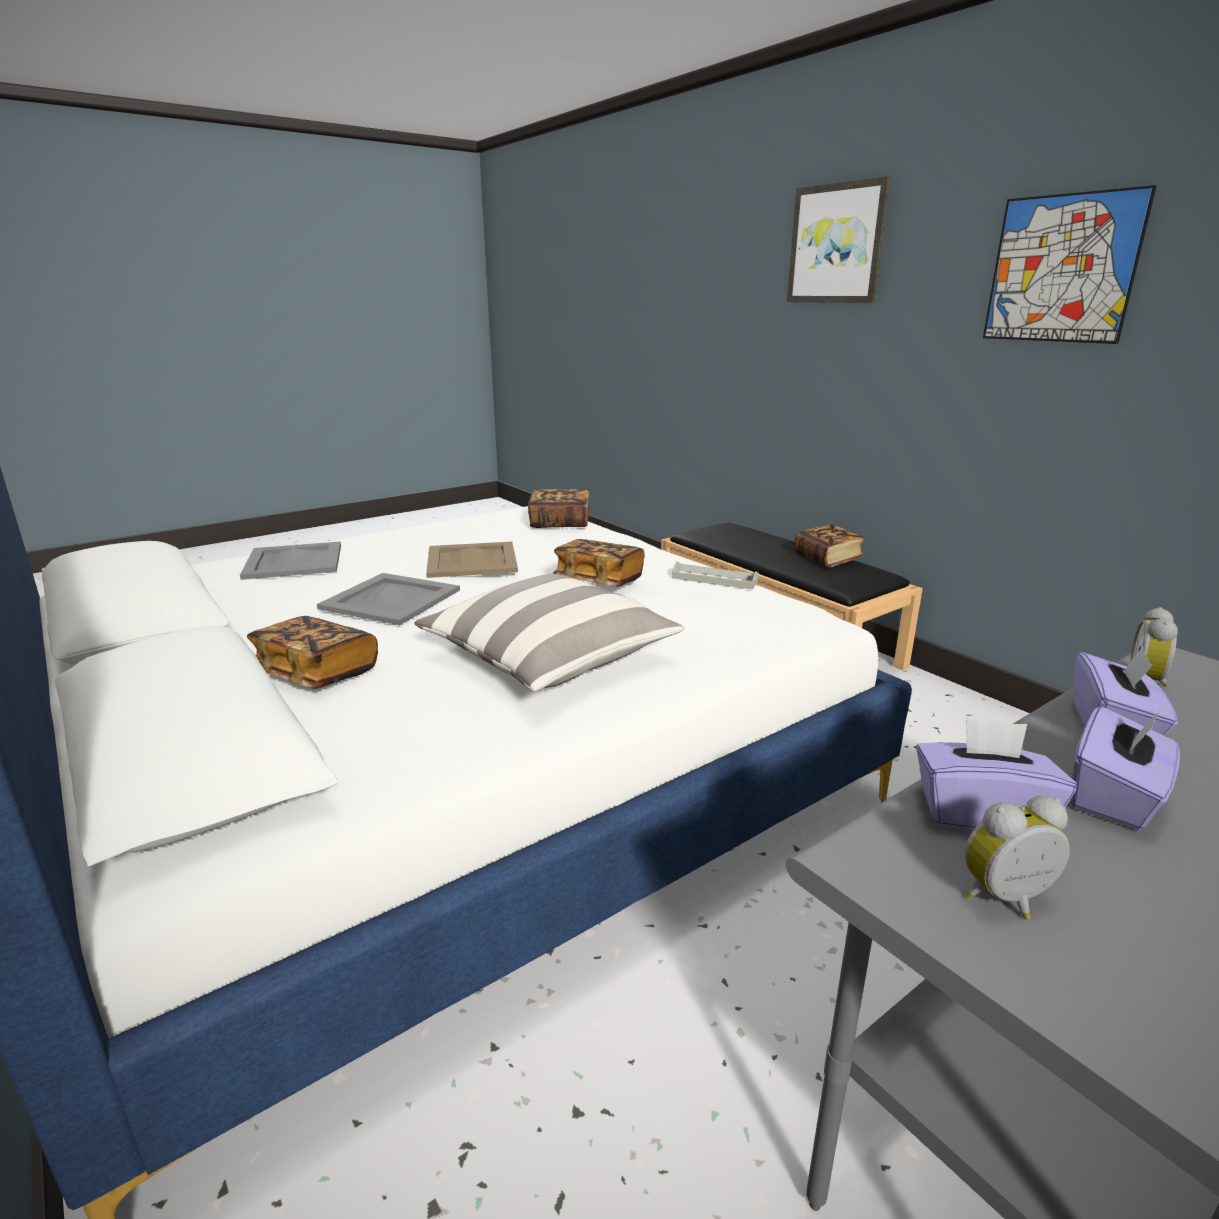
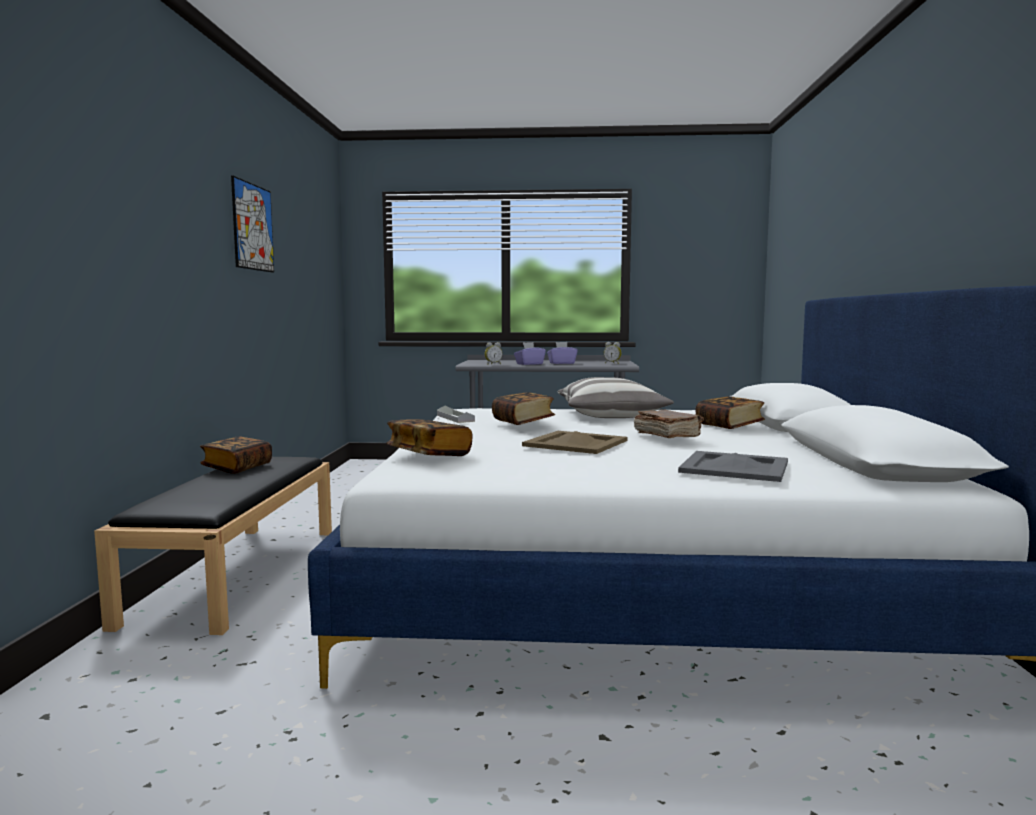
camera: 140 degrees left, 15 degrees down
grey tray [317,573,460,625] -> brown book [634,409,704,438]
picture [787,176,891,303] -> none
purple tissue box [916,717,1077,830] -> none

